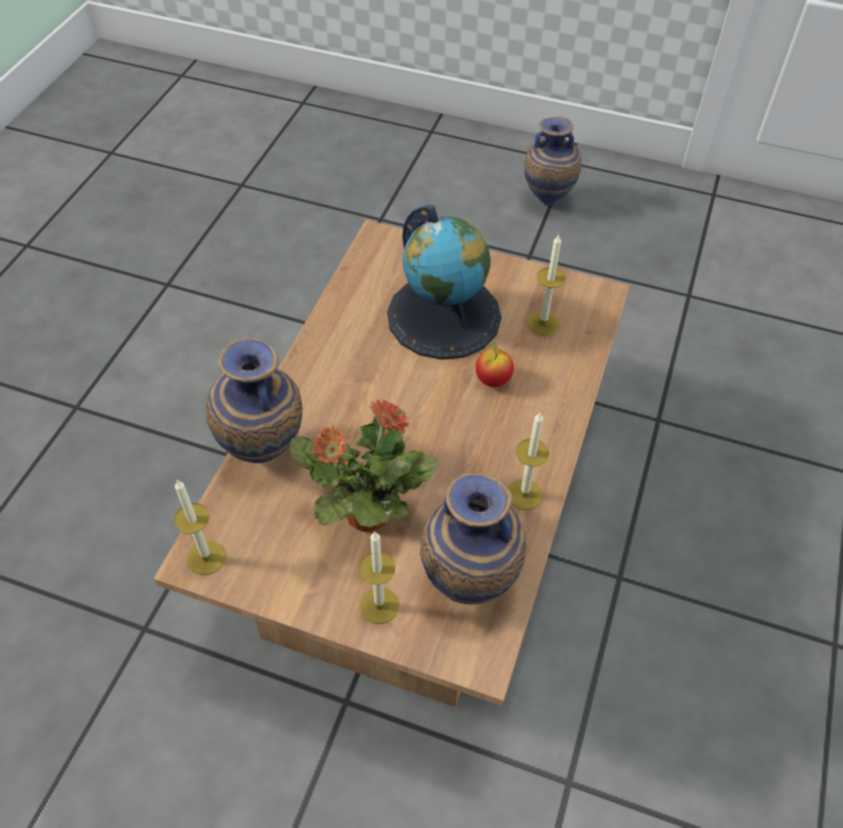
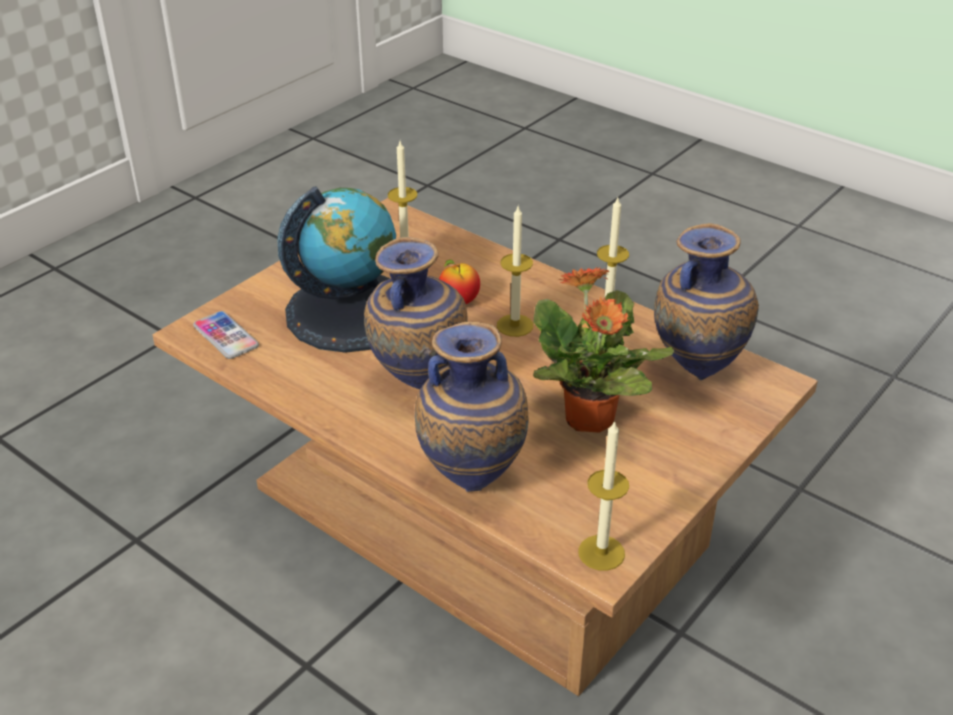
camera: 70 degrees left, 15 degrees down
candle [359,531,399,624] -> candle moved to [497,206,533,337]
vase [524,116,581,206] -> vase moved to [364,237,468,389]
none -> phone [193,311,259,359]

